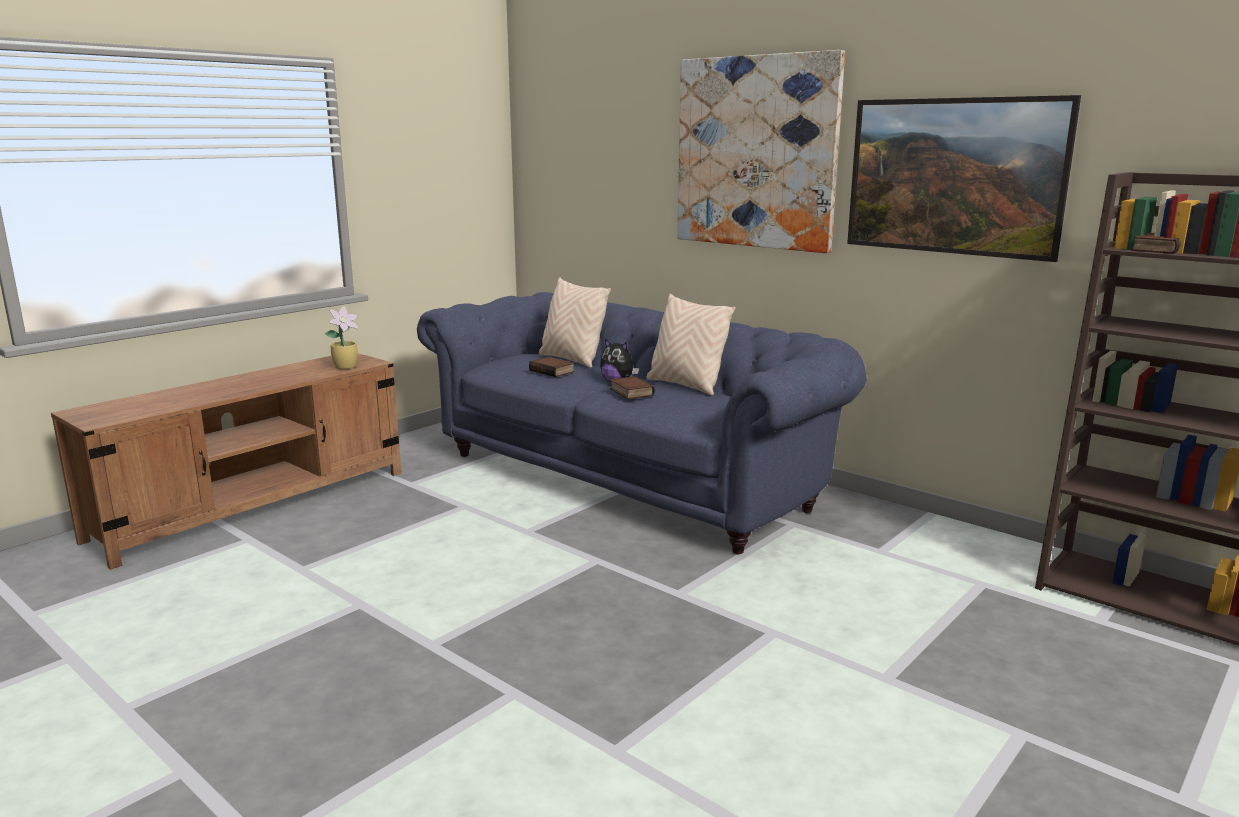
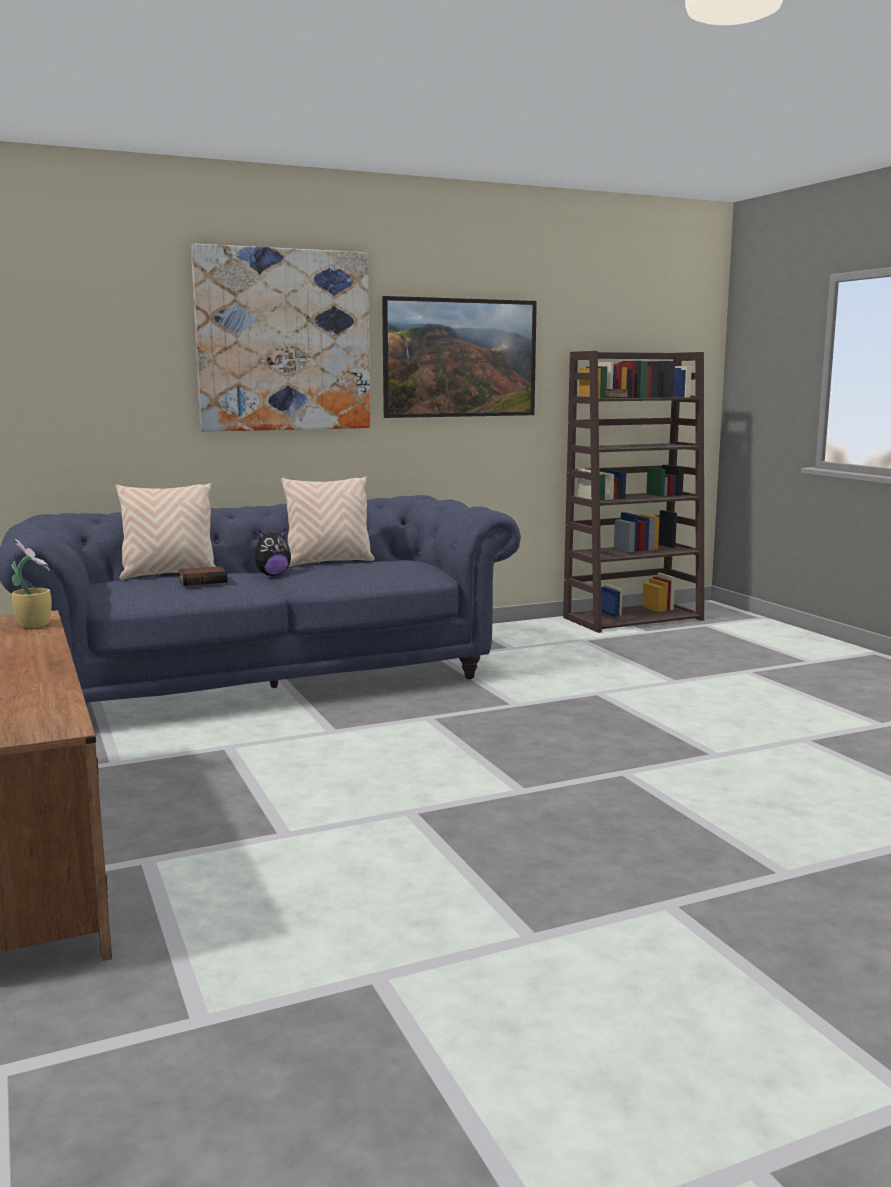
camera: 65 degrees left, 5 degrees down
book [610,376,655,399] -> none

